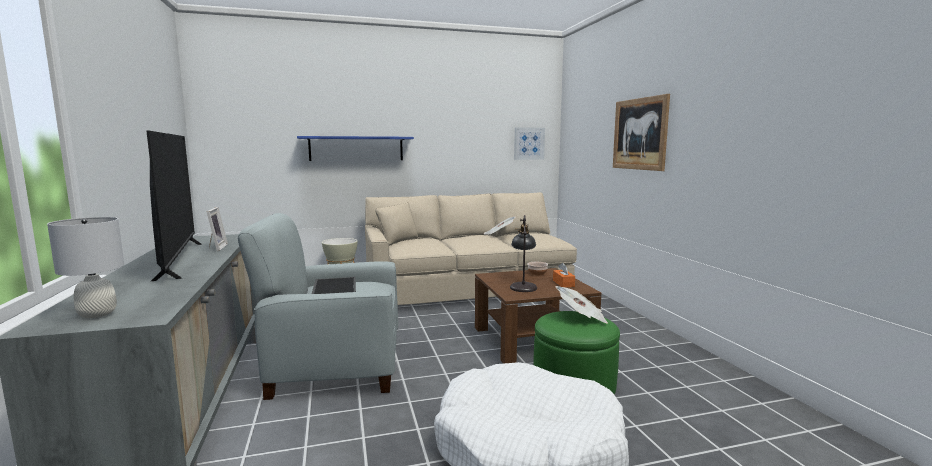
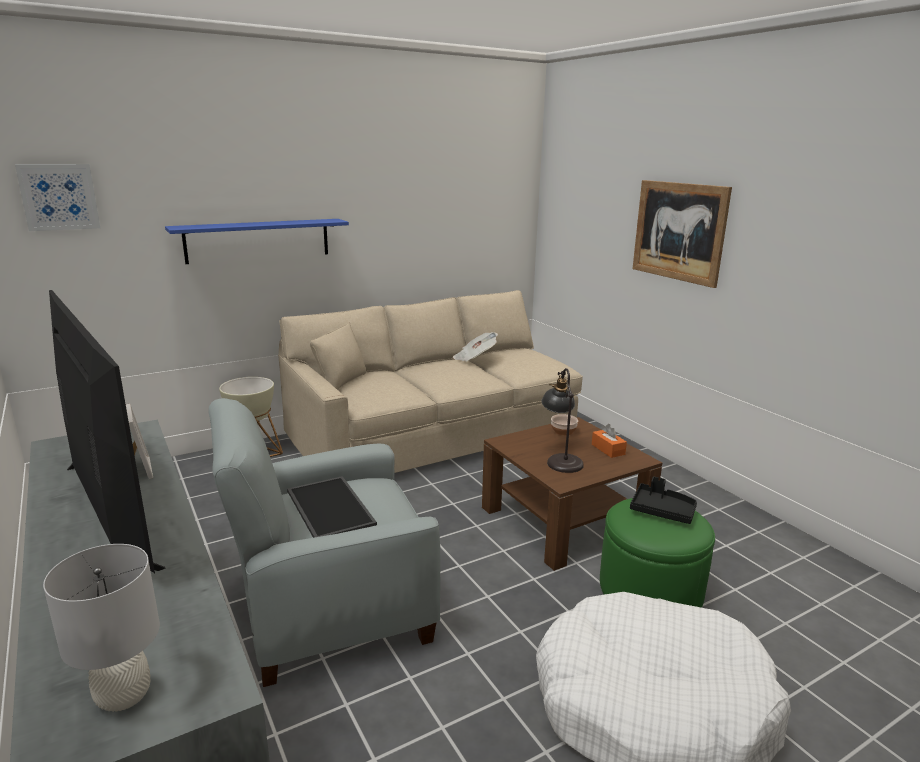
camera: 15 degrees left, 10 degrees up
picture [514,127,545,160] -> picture moved to [15,164,100,231]
newspaper [556,286,608,323] -> black tray [630,477,697,524]

